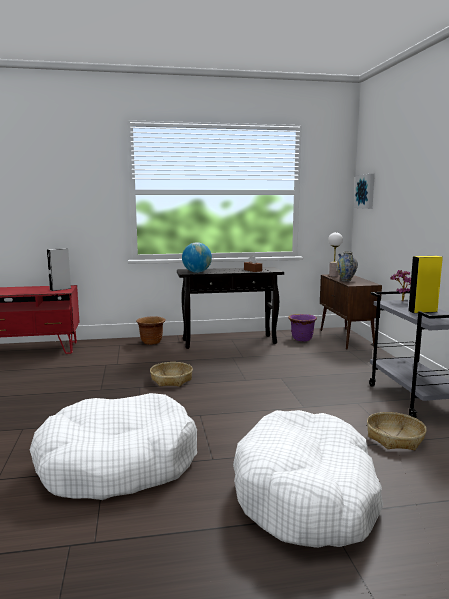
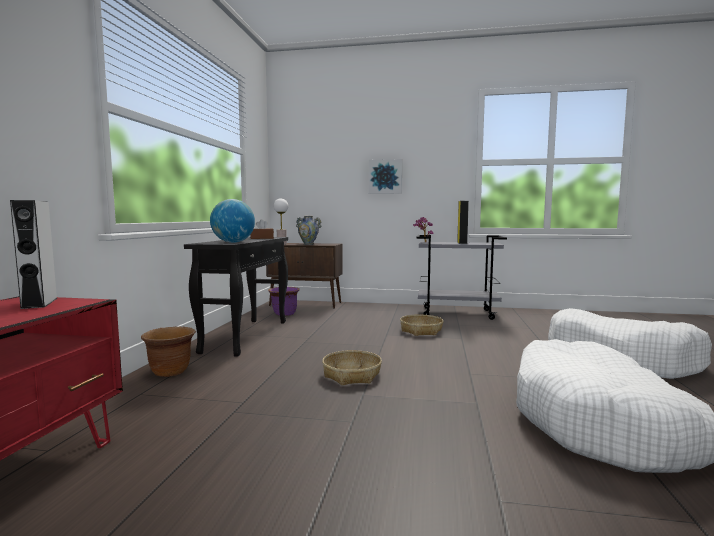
camera: 70 degrees left, 5 degrees down
picture [354,174,375,209] -> picture moved to [369,159,402,194]
basket [367,412,427,450] -> basket moved to [400,314,444,336]

